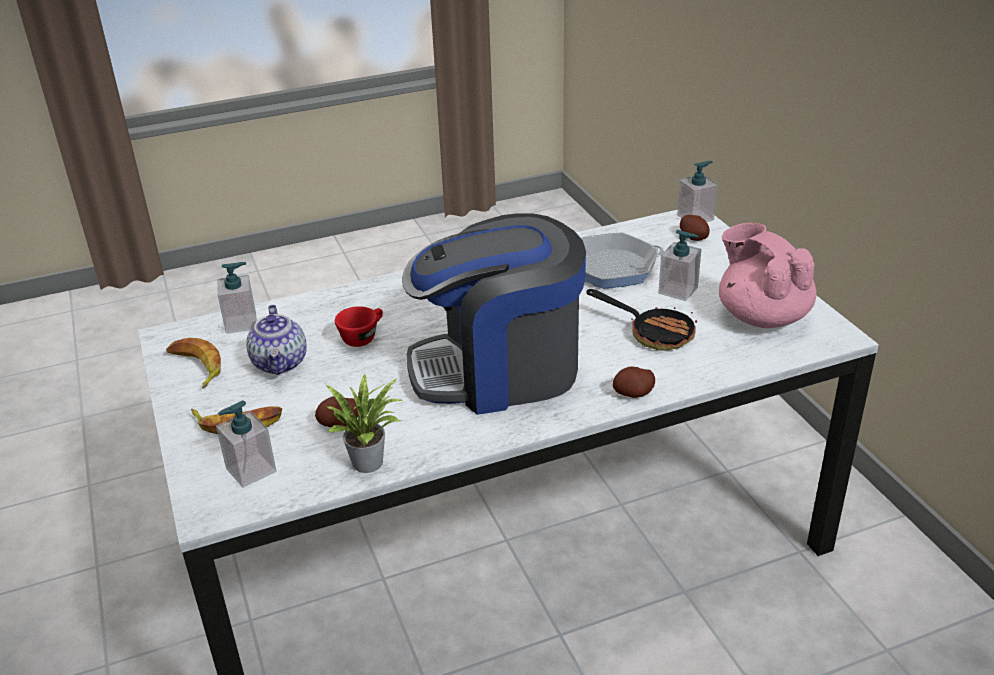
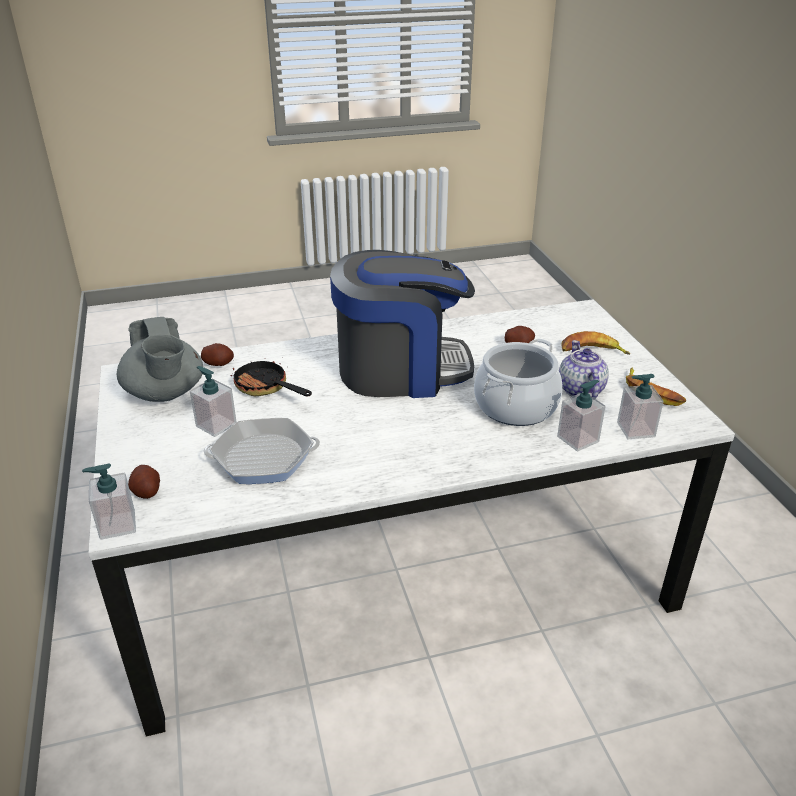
camera: 175 degrees left, 0 degrees up
soap dispenser [216,401,276,488] -> soap dispenser moved to [557,380,606,452]
potted plant [326,374,403,473] -> none
red cup [335,306,383,347] -> cooking pot [474,338,562,426]
potato [612,366,655,398] -> potato moved to [201,343,234,366]
pink teapot [719,223,817,328] -> grey teapot [117,317,203,402]

